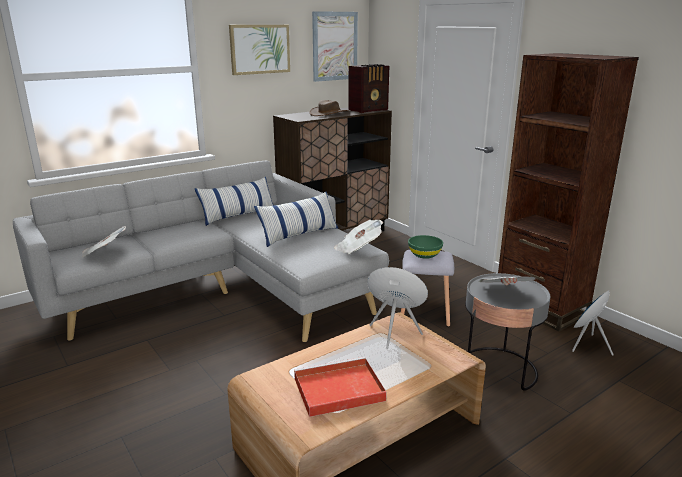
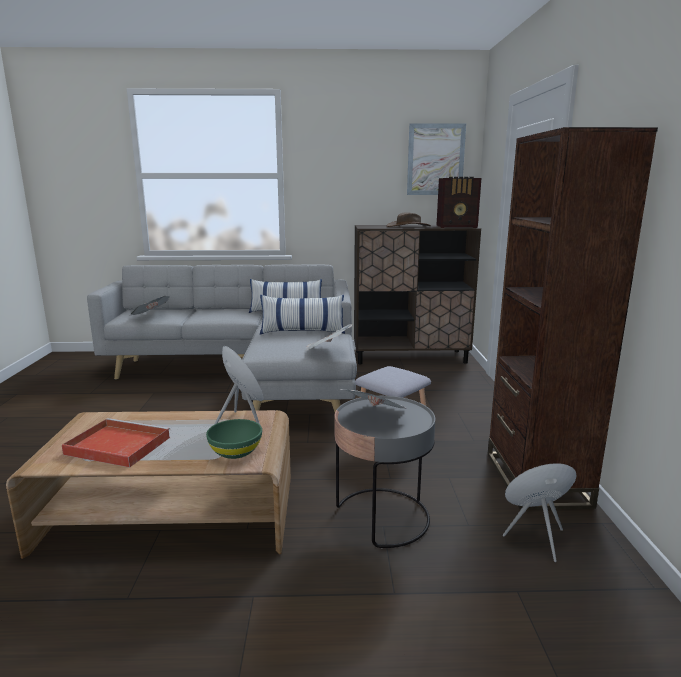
camera: 35 degrees right, 5 degrees down
picture [229,25,290,75] -> none
green bowl [408,235,443,259] -> green bowl moved to [206,419,262,459]

